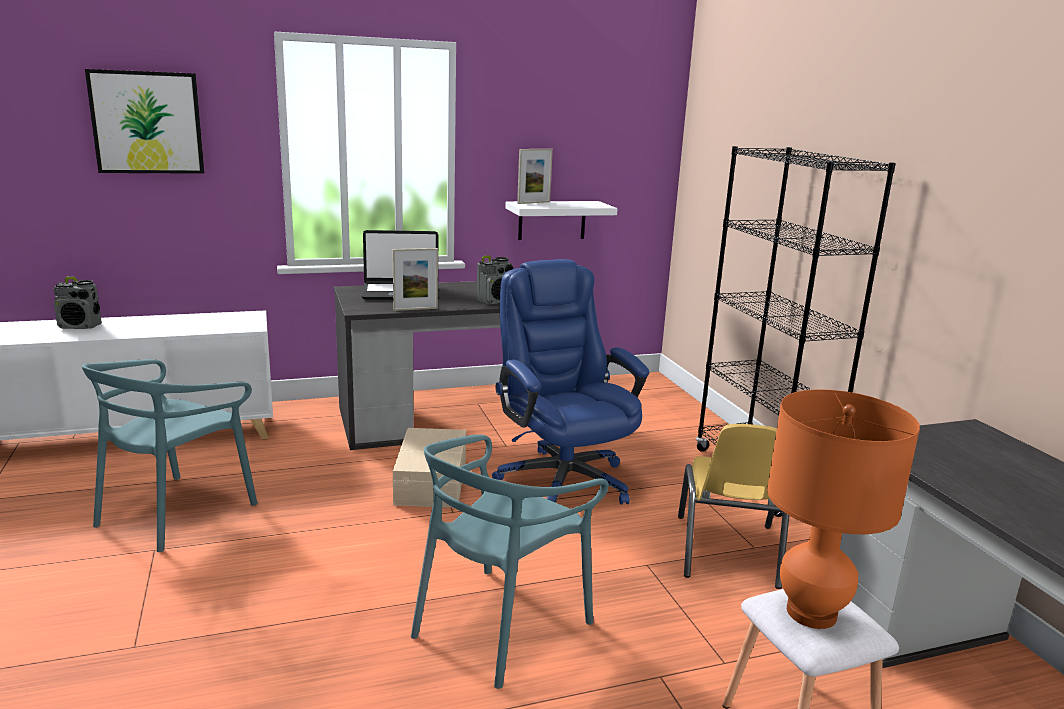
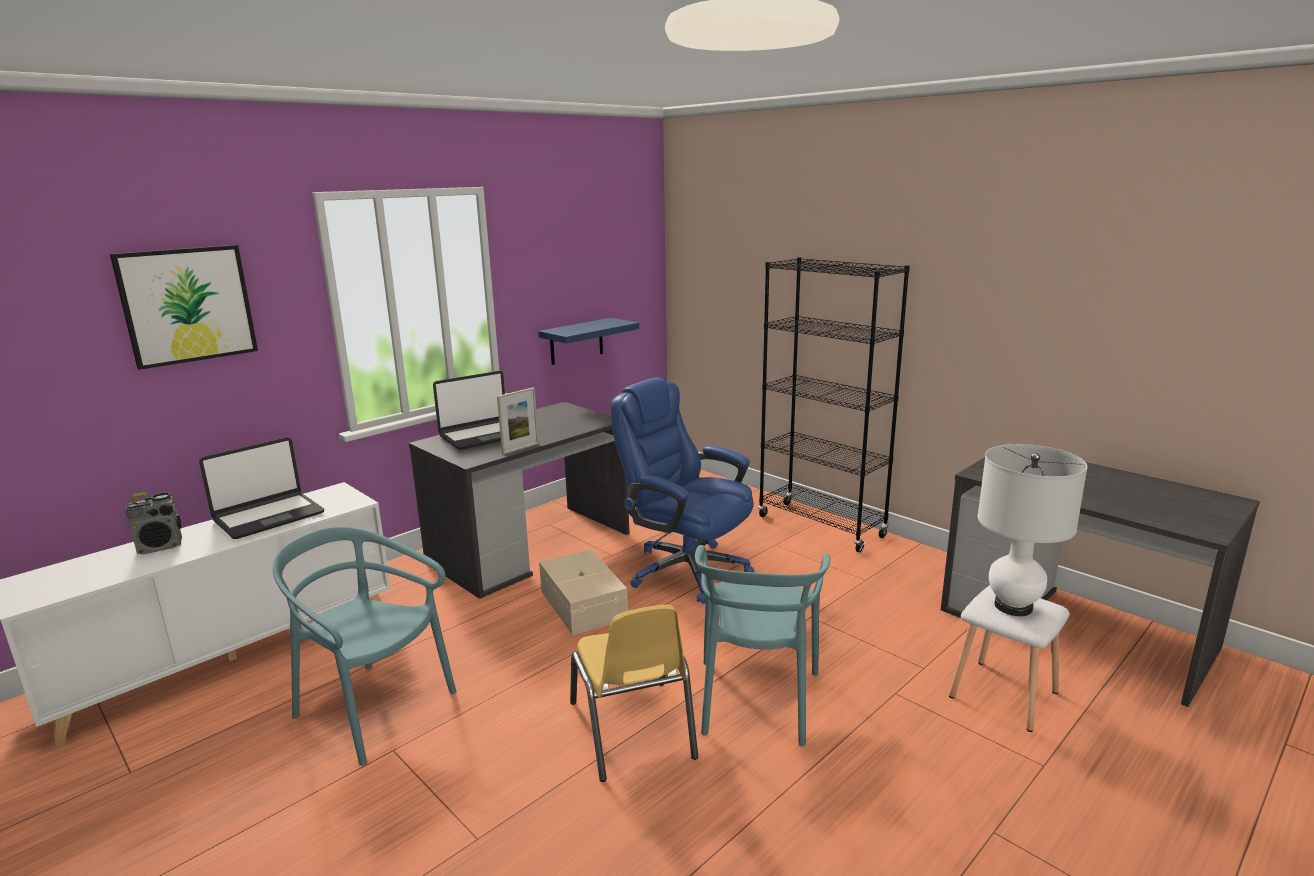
camera: 25 degrees left, 0 degrees up
turquoise chair [82,359,258,552] -> turquoise chair turned 120 degrees clockwise [273,527,457,766]
radio [477,255,514,304] -> none
white shelf [505,201,618,240] -> blue shelf [538,318,639,365]
picture frame [517,149,553,204] -> none
yellow chair [678,424,789,589] -> yellow chair moved to [570,605,698,782]
orange table lamp [767,389,920,629] -> white table lamp [977,444,1088,616]
none -> laptop [199,437,324,539]

